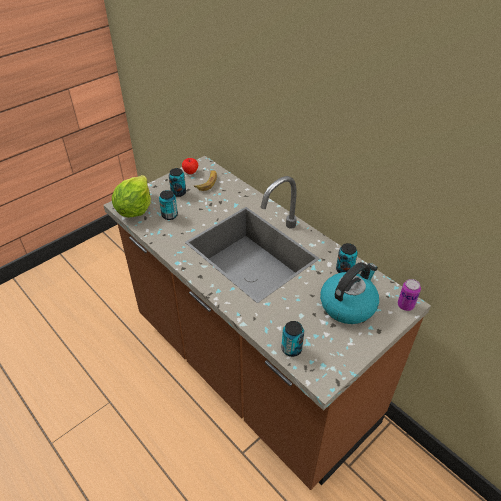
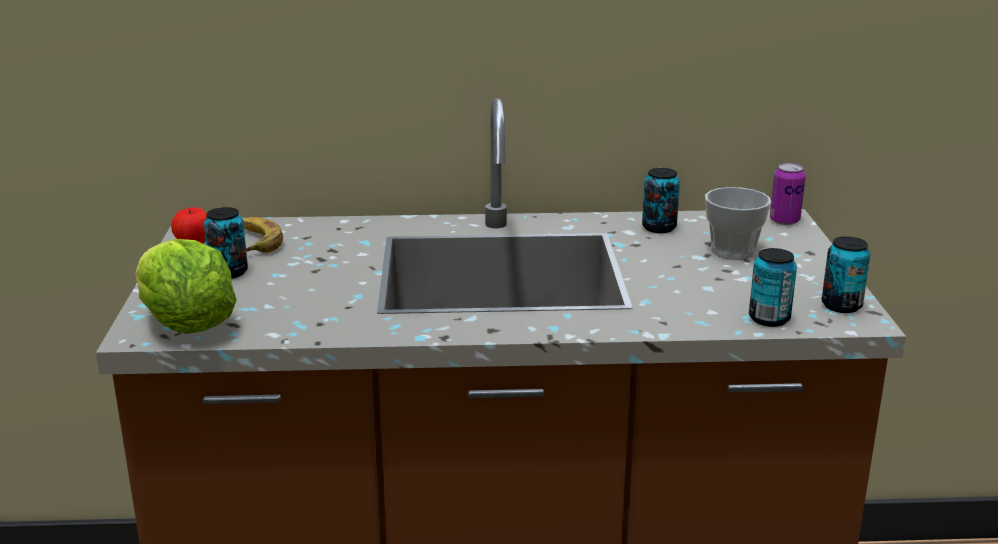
camera: 50 degrees left, 20 degrees down
can [159,190,178,220] -> can moved to [822,236,870,313]
kettle [320,262,379,324] -> cup [705,187,771,260]

